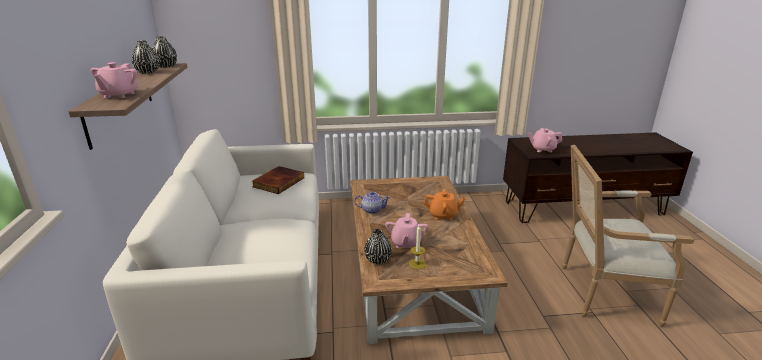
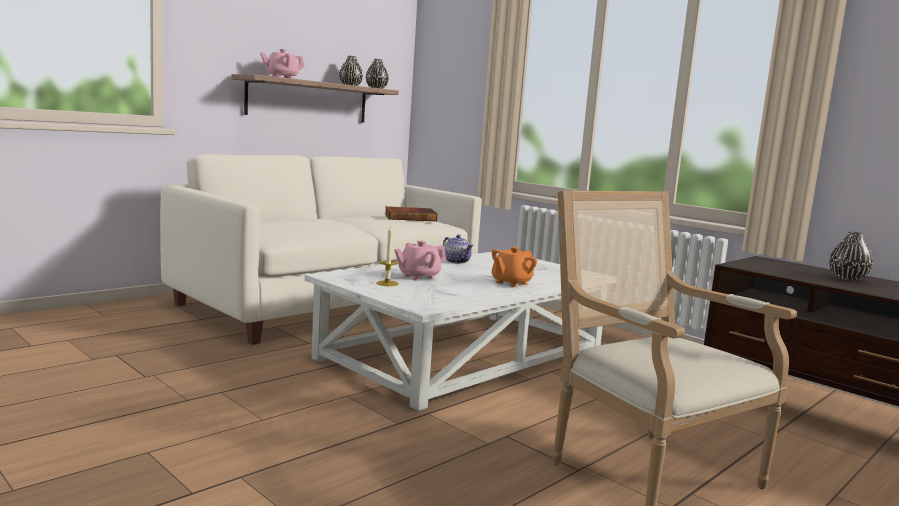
camera: 50 degrees right, 15 degrees down
brown coffee table [351,176,508,344] -> white coffee table [305,252,603,411]
black vase [364,229,392,264] -> black vase moved to [829,232,873,281]
orange teapot [424,189,465,220] -> orange teapot turned 75 degrees clockwise [492,247,537,287]
pink teapot [528,128,562,153] -> none

